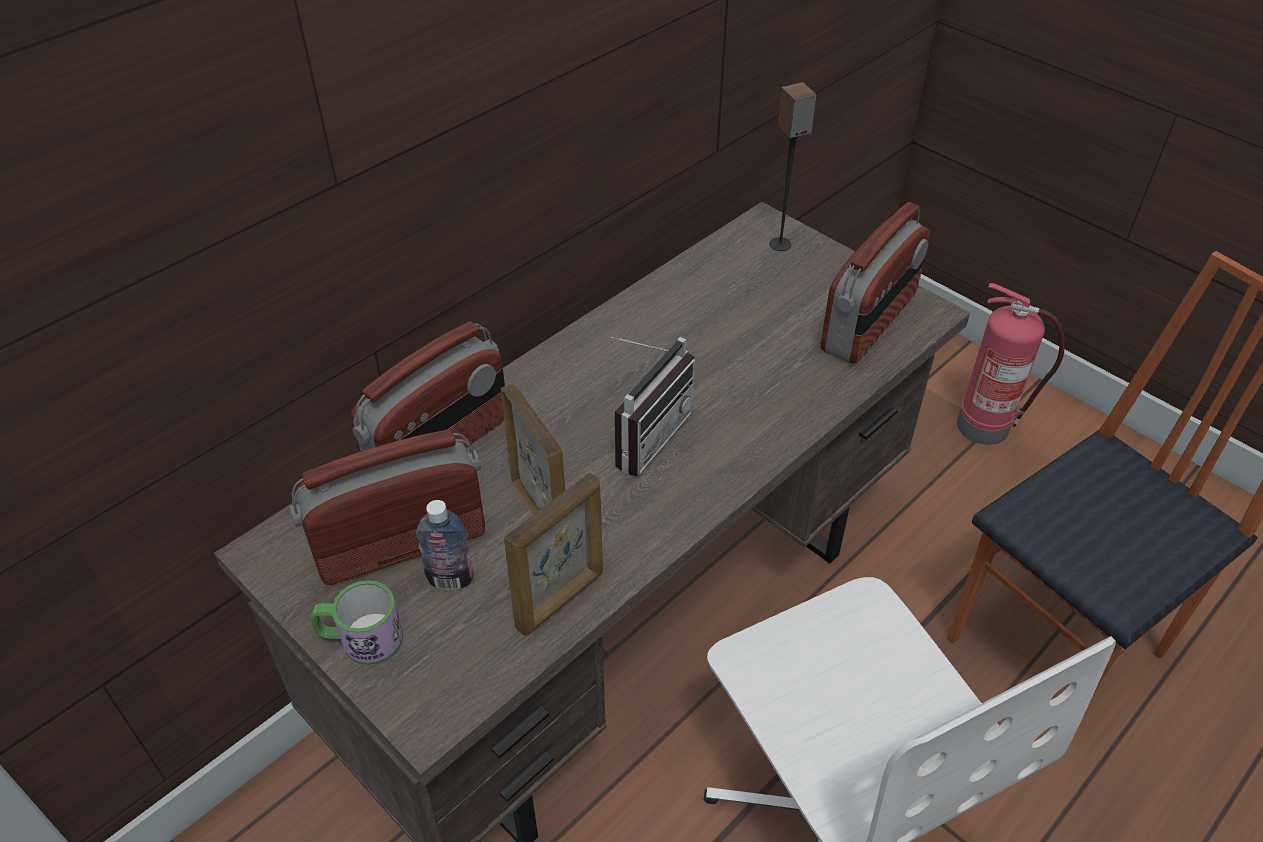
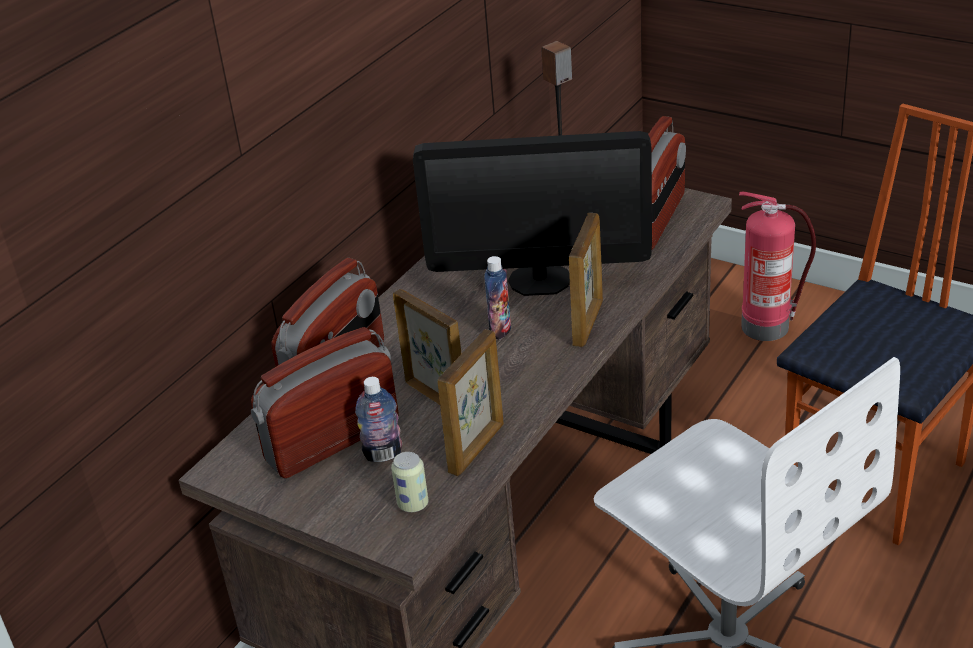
camera: 10 degrees left, 10 degrees down
mug [311,580,403,665] -> none
radio [611,337,695,476] -> bottle [484,256,511,340]
none -> can [391,452,429,512]
none -> monitor [413,131,652,296]
none -> picture frame [569,213,603,347]

